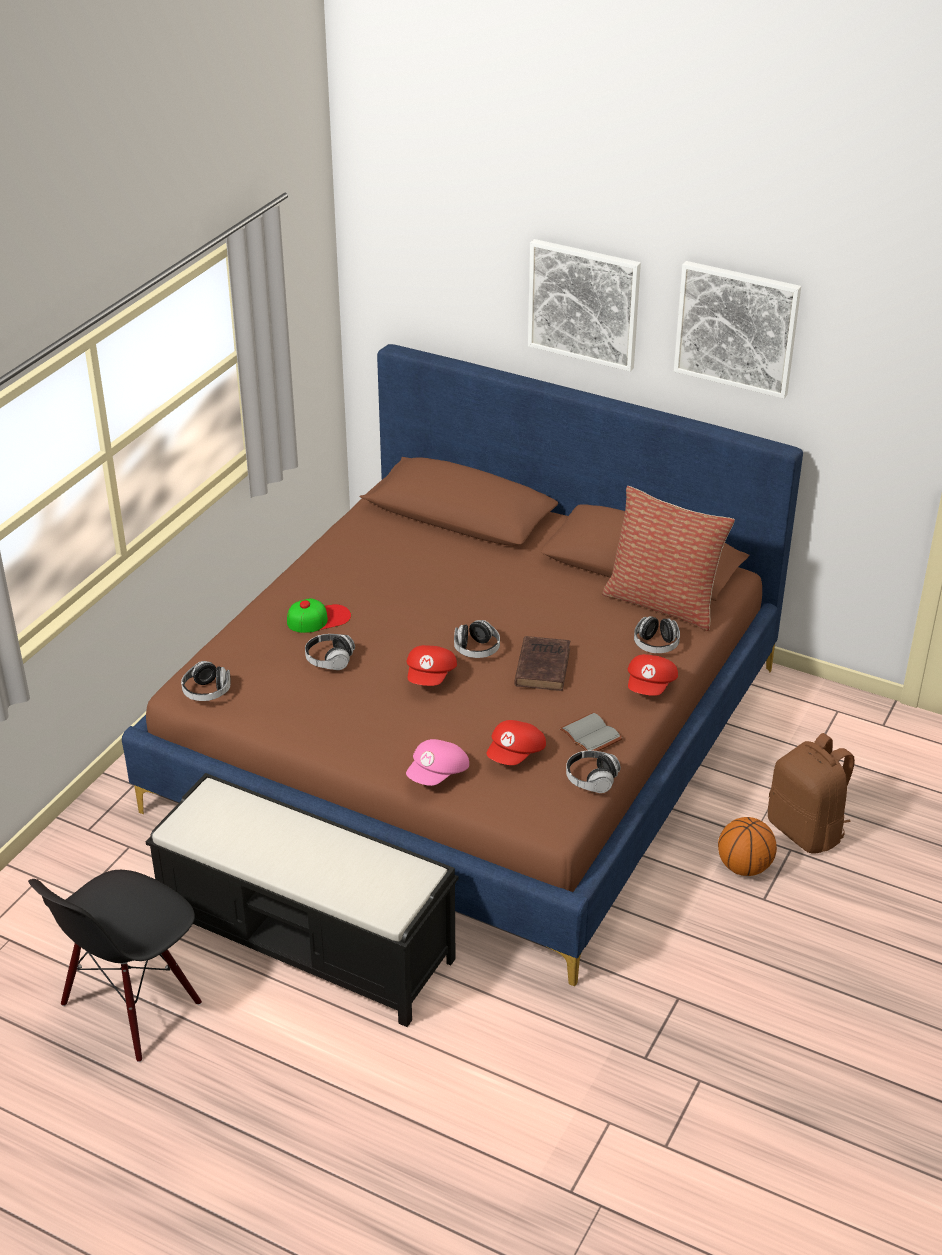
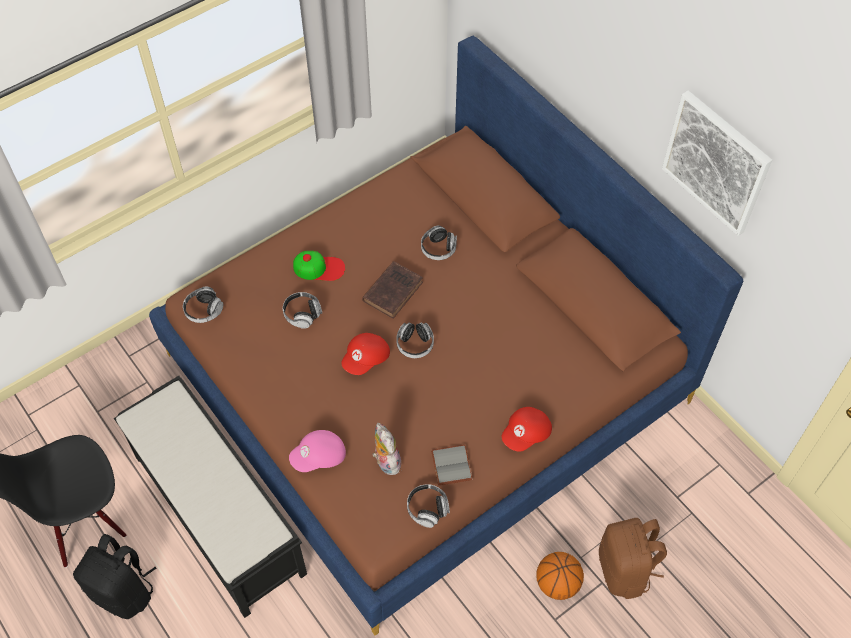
camera: 25 degrees right, 20 degrees up
red cap [486,720,546,765] -> plush toy [372,423,401,475]
brown book [514,636,570,691] -> brown book moved to [362,261,423,319]
picture [528,239,641,372] -> none
pillow [602,486,735,631] -> none
headphones [634,616,680,653] -> headphones moved to [421,225,457,260]
none -> black backpack [73,534,156,619]

